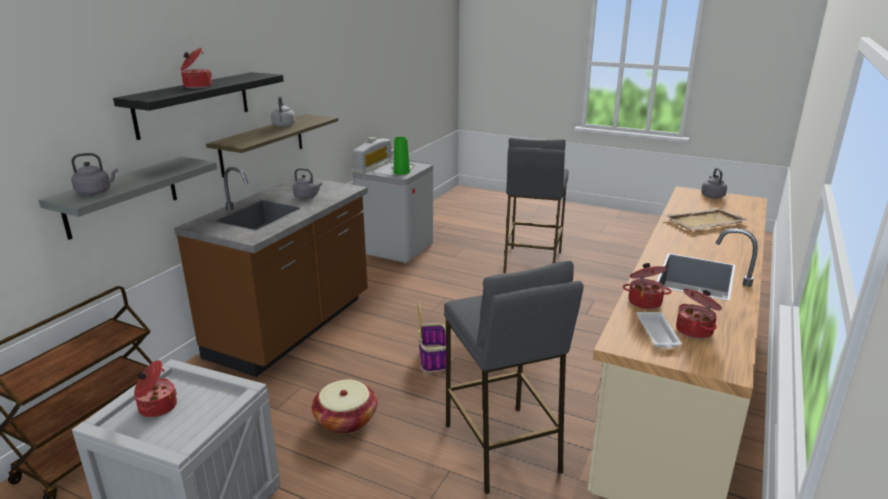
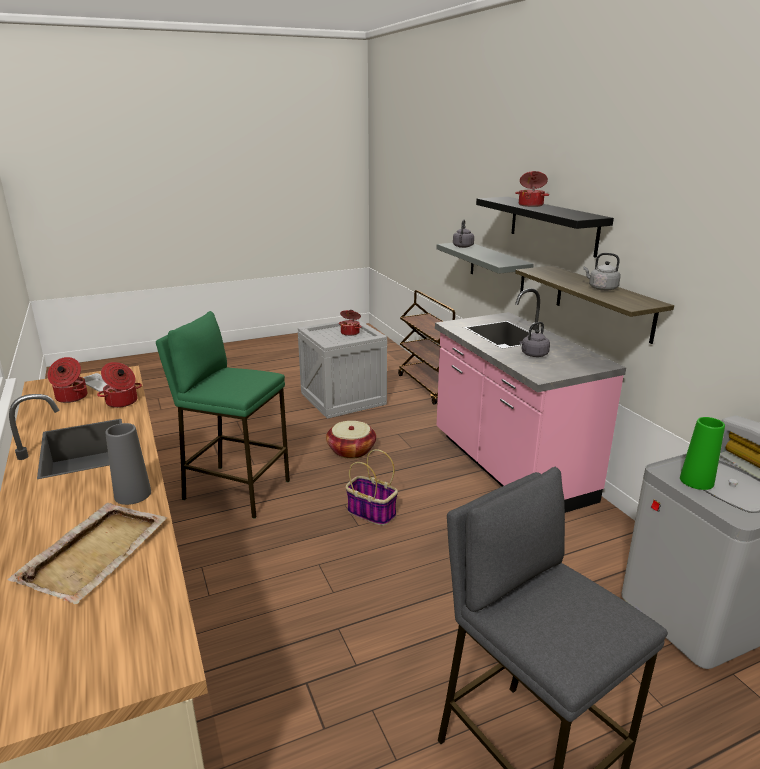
camera: 130 degrees right, 0 degrees up
brown counter [174,167,368,377] -> pink counter [435,288,626,513]
grey stool [444,261,584,494] -> green stool [156,311,290,519]
grey kettle [701,168,727,199] -> none
none -> grey vase [105,423,151,505]

